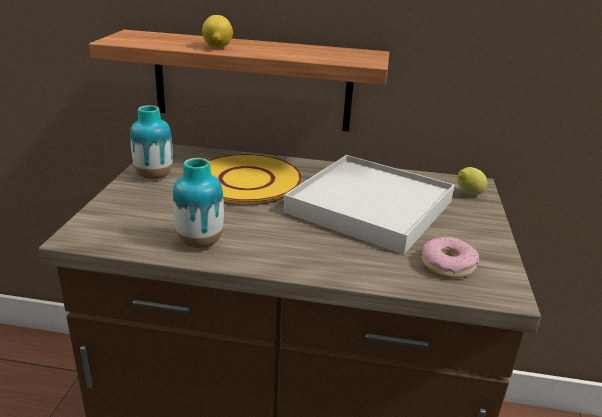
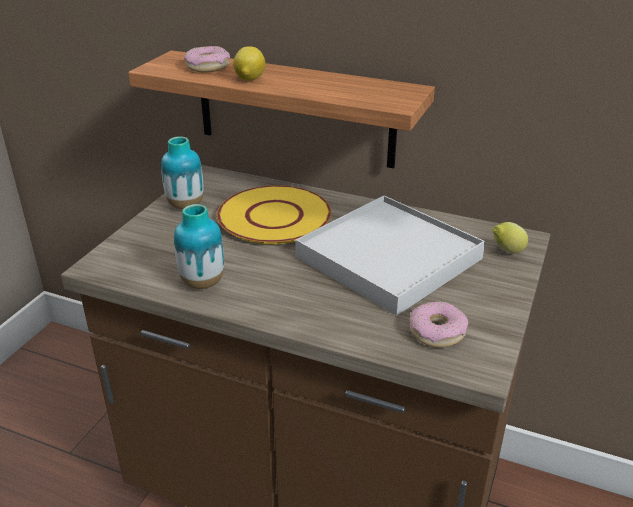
camera: 15 degrees right, 5 degrees up
none -> donut [184,46,230,72]

